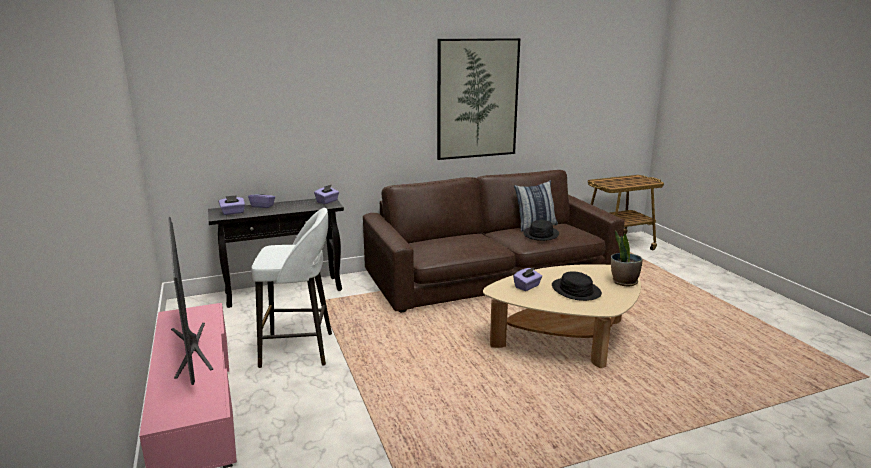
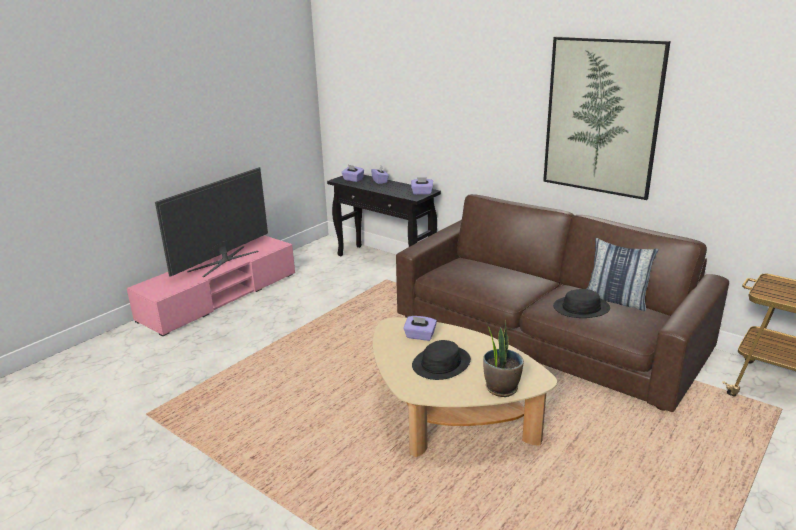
camera: 60 degrees right, 5 degrees up
white stool [252,208,332,368] -> none

